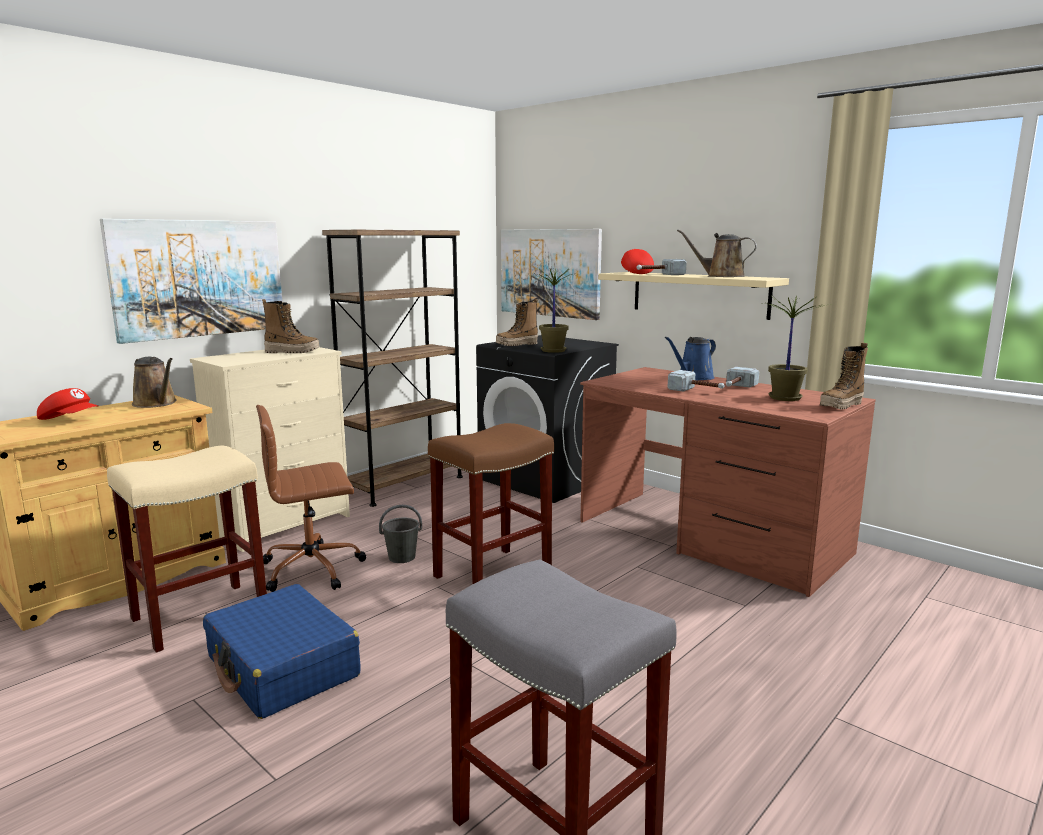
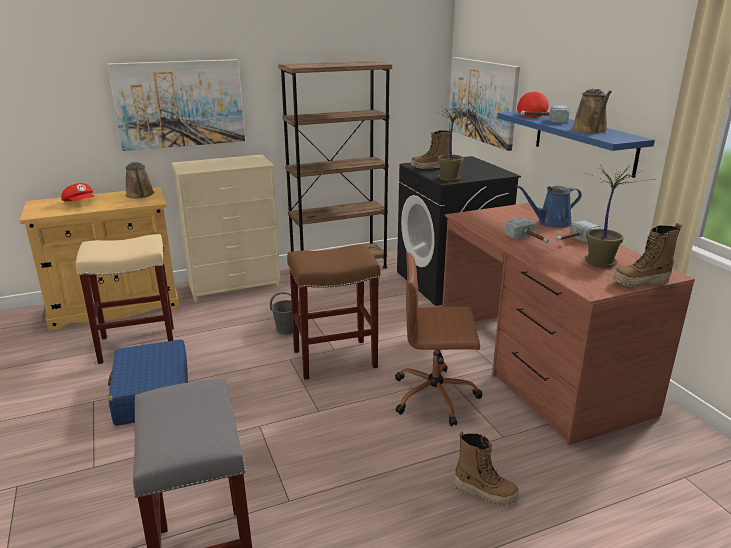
camera: 25 degrees right, 10 degrees up
brown office chair [256,405,366,592] -> brown office chair moved to [395,252,483,427]
boot [262,299,320,353] -> boot moved to [454,431,519,506]
beige shelf [598,272,789,320] -> blue shelf [497,111,655,178]
brown watering can [677,229,757,277] -> brown watering can turned 135 degrees counterclockwise [572,89,612,133]

